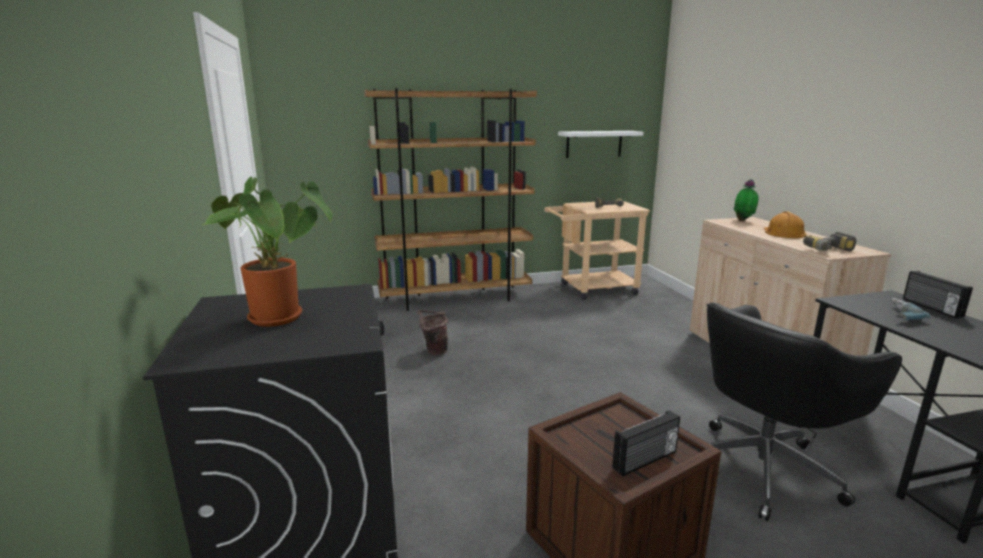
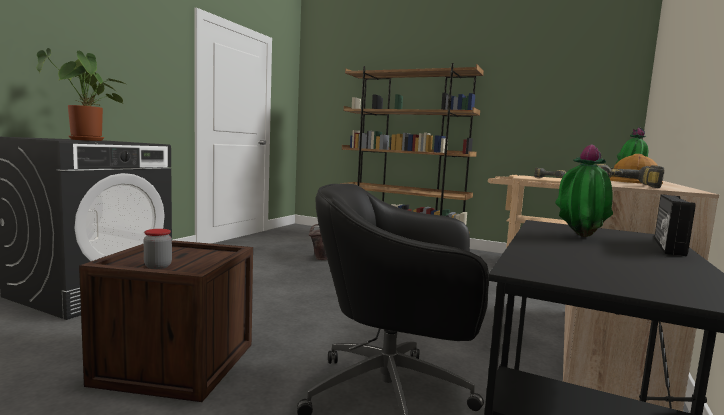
camera: 40 degrees right, 10 degrees down
white shelf [558,131,643,158] -> none
radio [612,410,680,476] -> jar [144,229,172,269]
power drill [891,298,931,320] -> potted plant [555,144,613,237]

